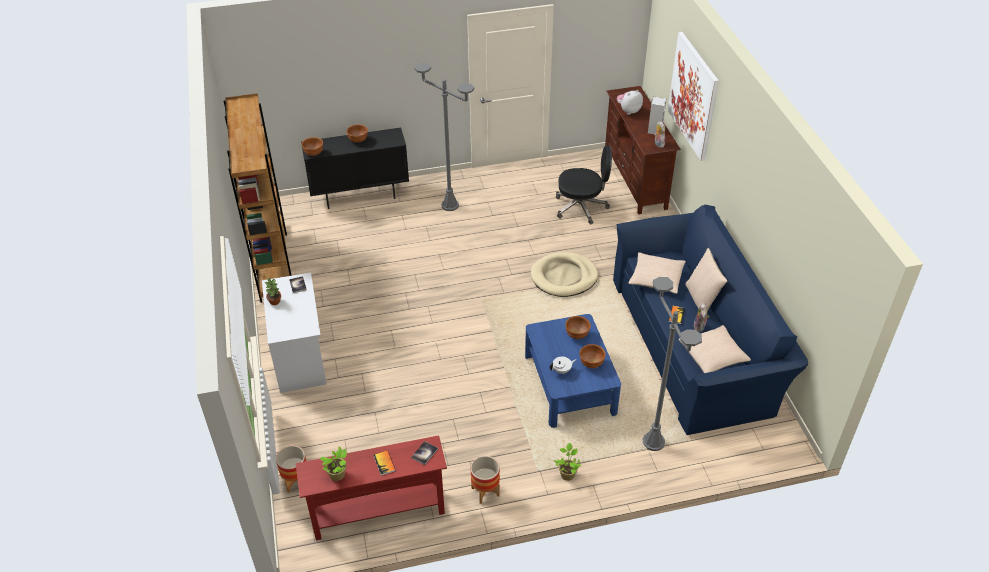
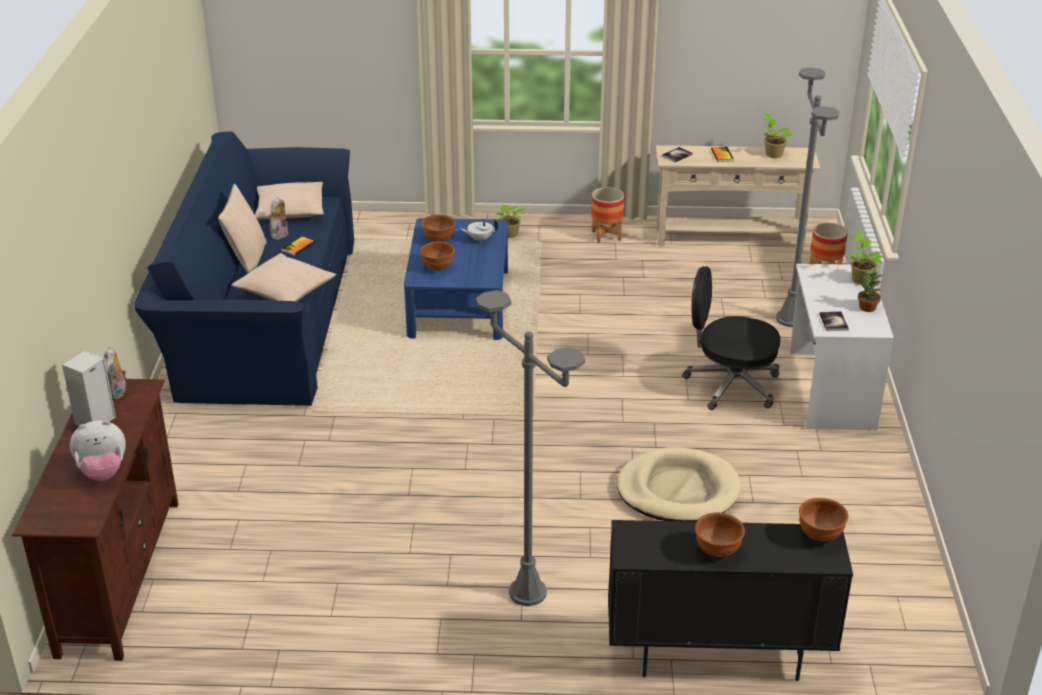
camera: 165 degrees left, 10 degrees down
brown bookcase [224,93,292,303] -> none
red console table [296,435,447,540] -> beige console table [656,145,820,249]
beige dog bed [531,252,598,297] -> beige dog bed moved to [617,447,741,522]
black office chair [556,145,612,224] -> black office chair moved to [682,266,780,410]
grey floor lamp [643,277,702,451] -> grey floor lamp moved to [776,67,840,327]
picture [668,32,719,161] -> none
none -> potted plant [848,230,882,285]

